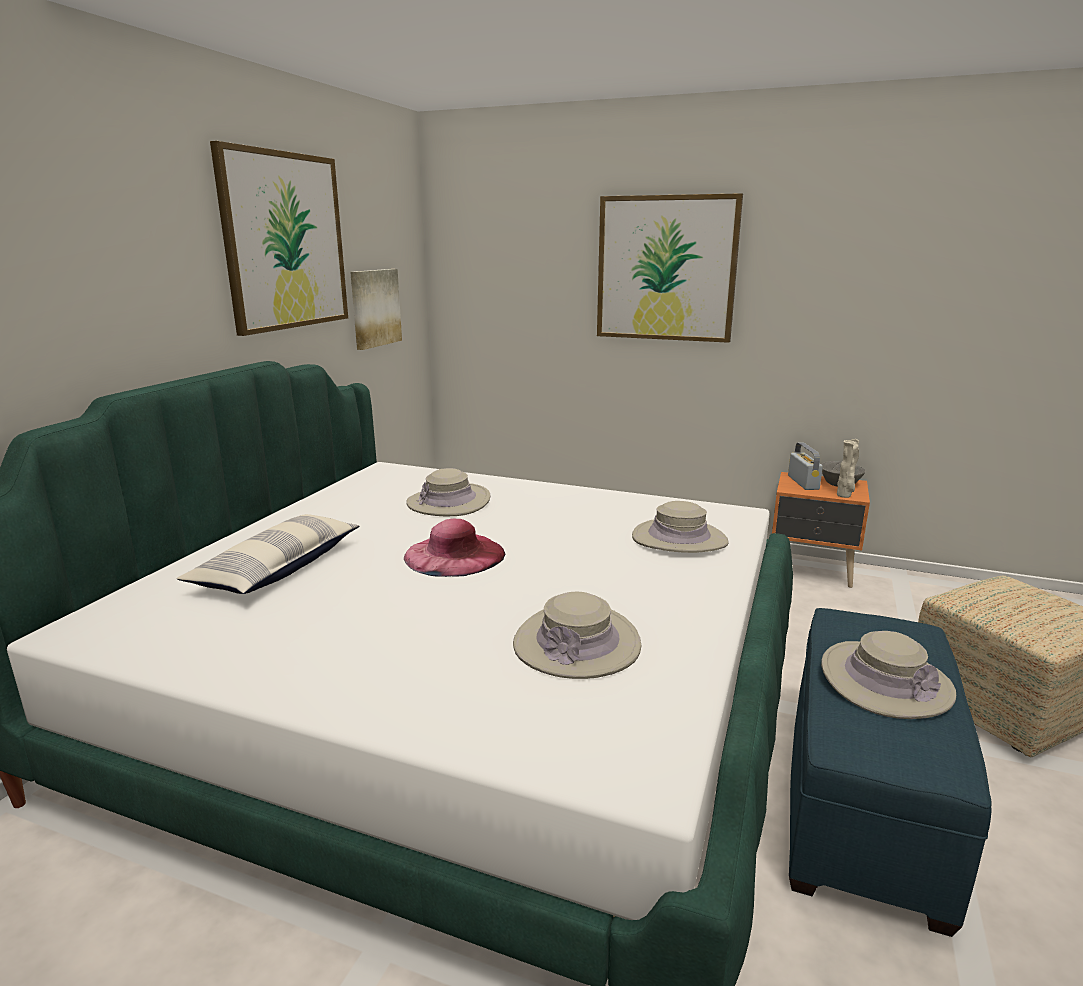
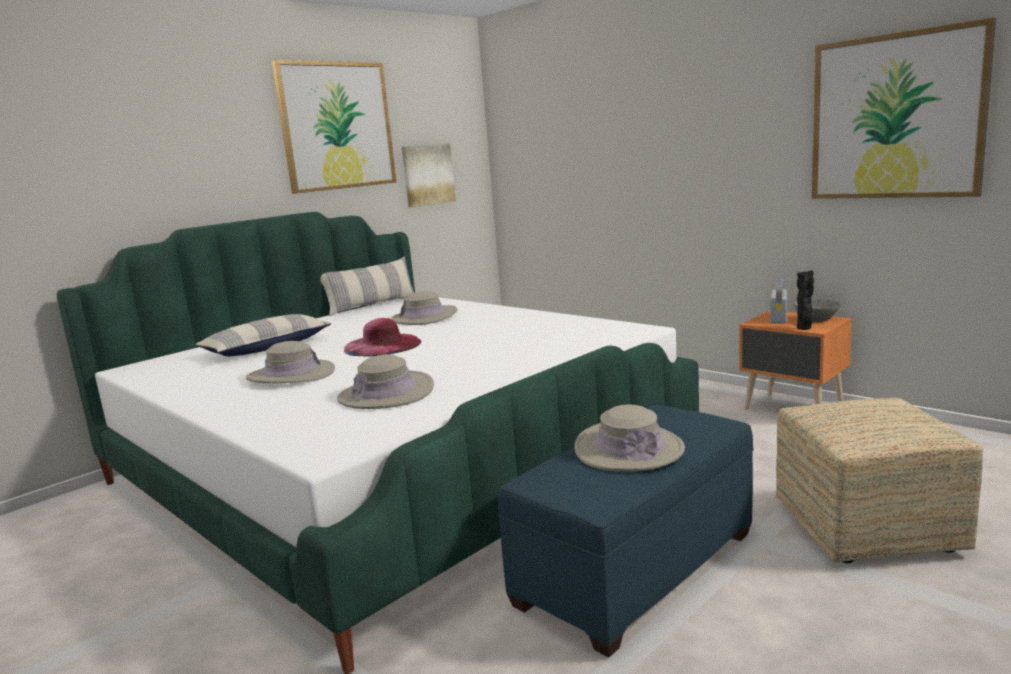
camera: 25 degrees right, 5 degrees down
picture [597,193,743,343] -> picture moved to [812,17,996,199]
beige hat [632,501,729,553] -> beige hat moved to [246,341,335,383]
beige vase [837,439,859,498] -> black vase [797,270,814,330]
none -> pillow [320,257,414,316]

